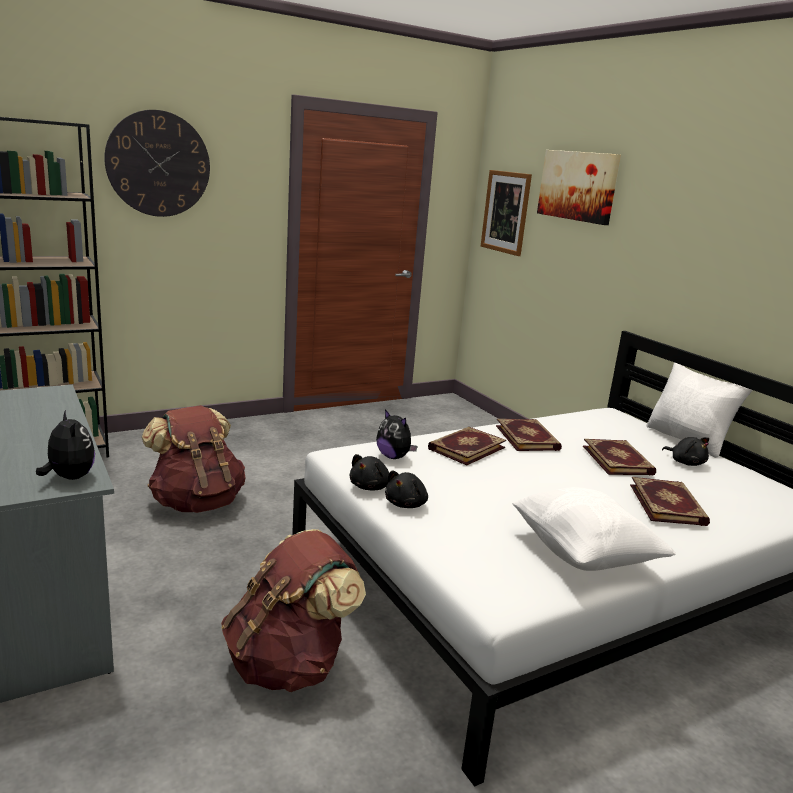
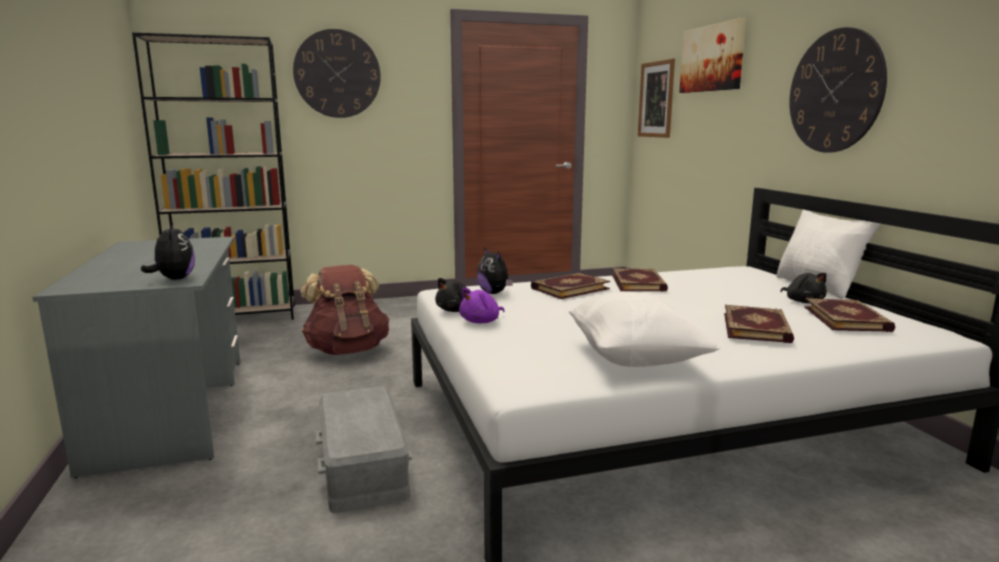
camera: 15 degrees right, 5 degrees down
brown backpack [221,529,366,692] -> grey storage box [316,386,412,513]
black plush toy [385,470,428,508] -> purple plush toy [459,287,505,323]
book [583,439,656,476] -> book moved to [804,298,895,332]
none -> wall clock [789,27,887,153]

